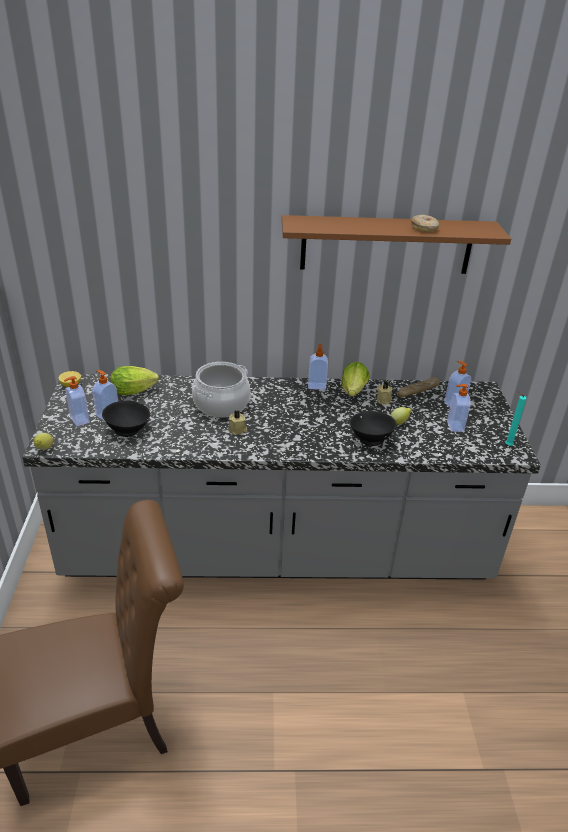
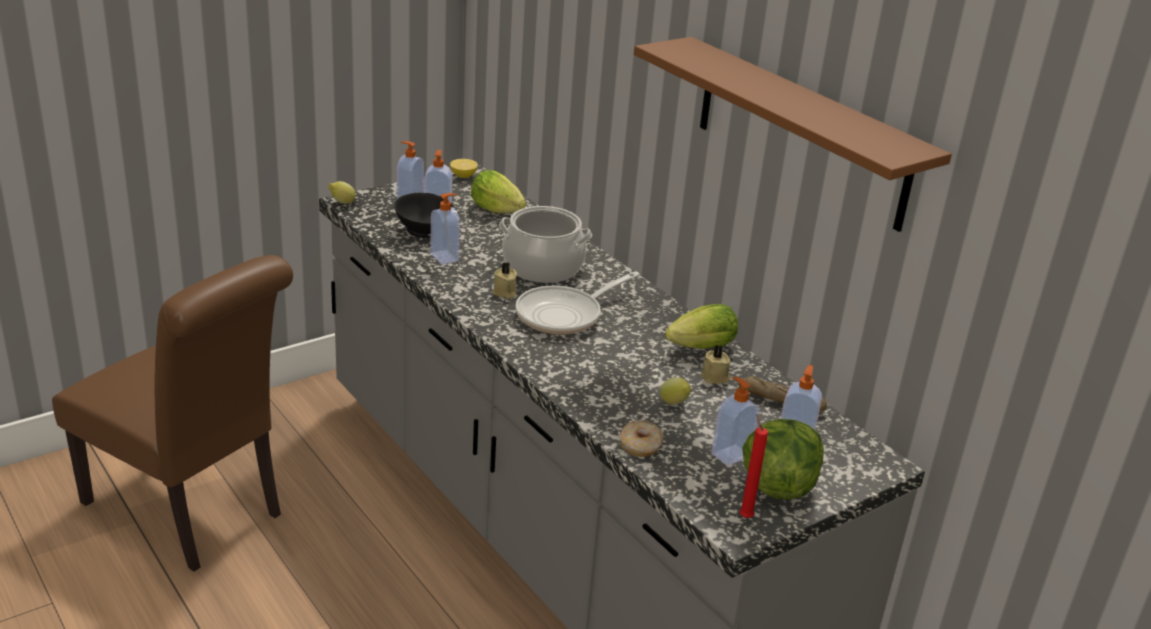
camera: 55 degrees right, 5 degrees down
soap dispenser [308,344,328,390] -> soap dispenser moved to [430,193,460,265]
black bowl [350,411,396,446] -> none
donut [411,215,439,232] -> donut moved to [619,420,663,457]
turquoise candle [505,391,527,446] -> red candle [739,414,768,518]
none -> frying pan [516,271,640,335]
none -> lettuce [742,419,824,500]

